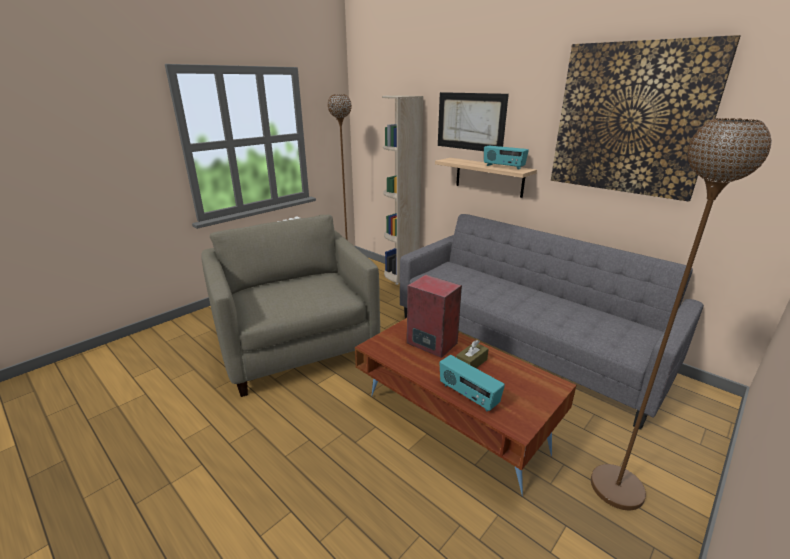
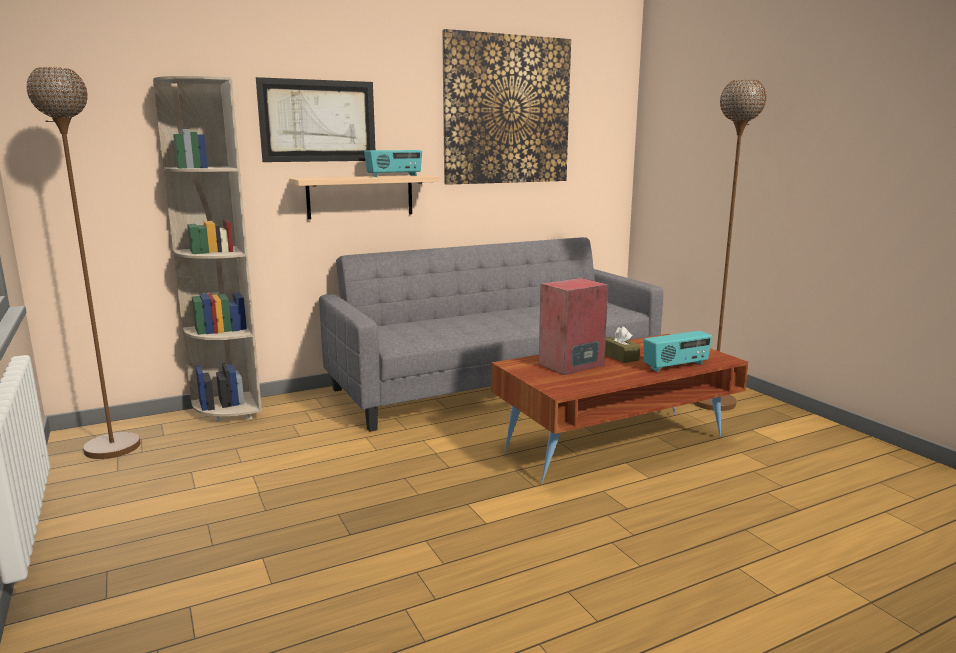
camera: 70 degrees left, 10 degrees down
beige armchair [201,214,380,397] -> none

